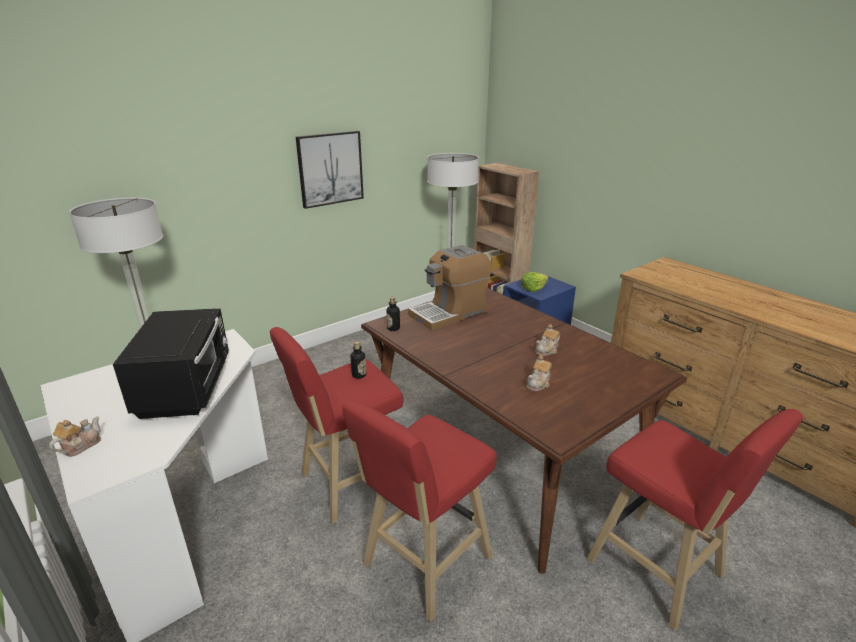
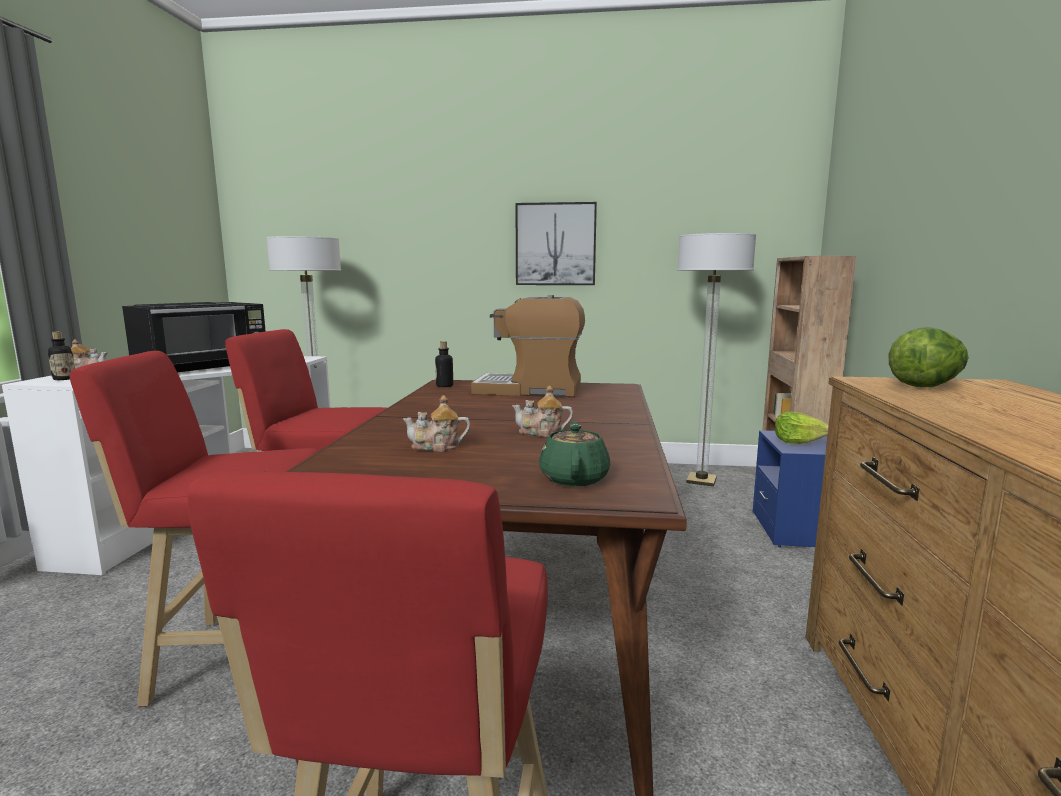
camera: 45 degrees right, 15 degrees down
bottle [351,341,366,379] -> bottle moved to [48,331,75,380]
none -> green teapot [539,421,610,486]
none -> lettuce [889,327,968,387]

